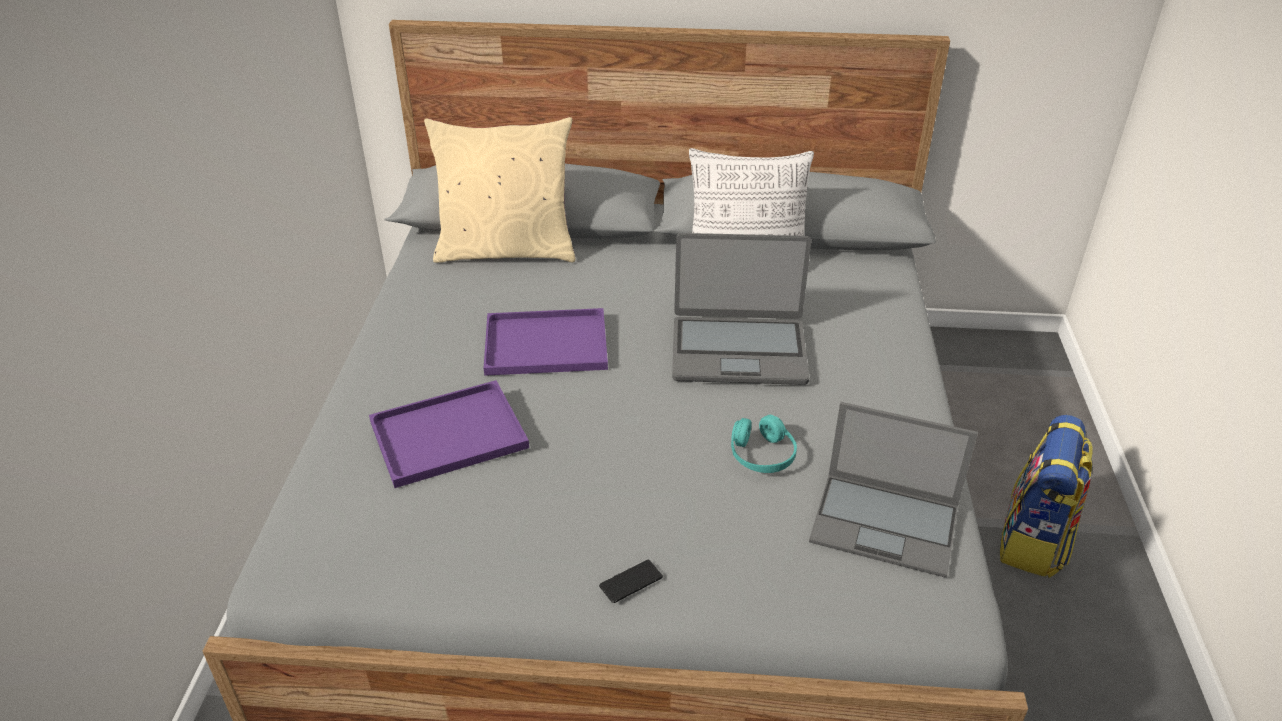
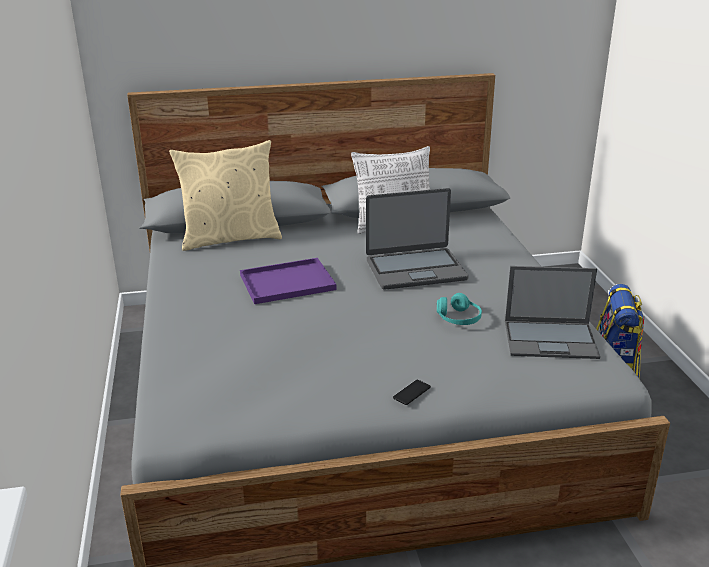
camera: 15 degrees left, 10 degrees down
purple tray [369,380,529,488] -> none

